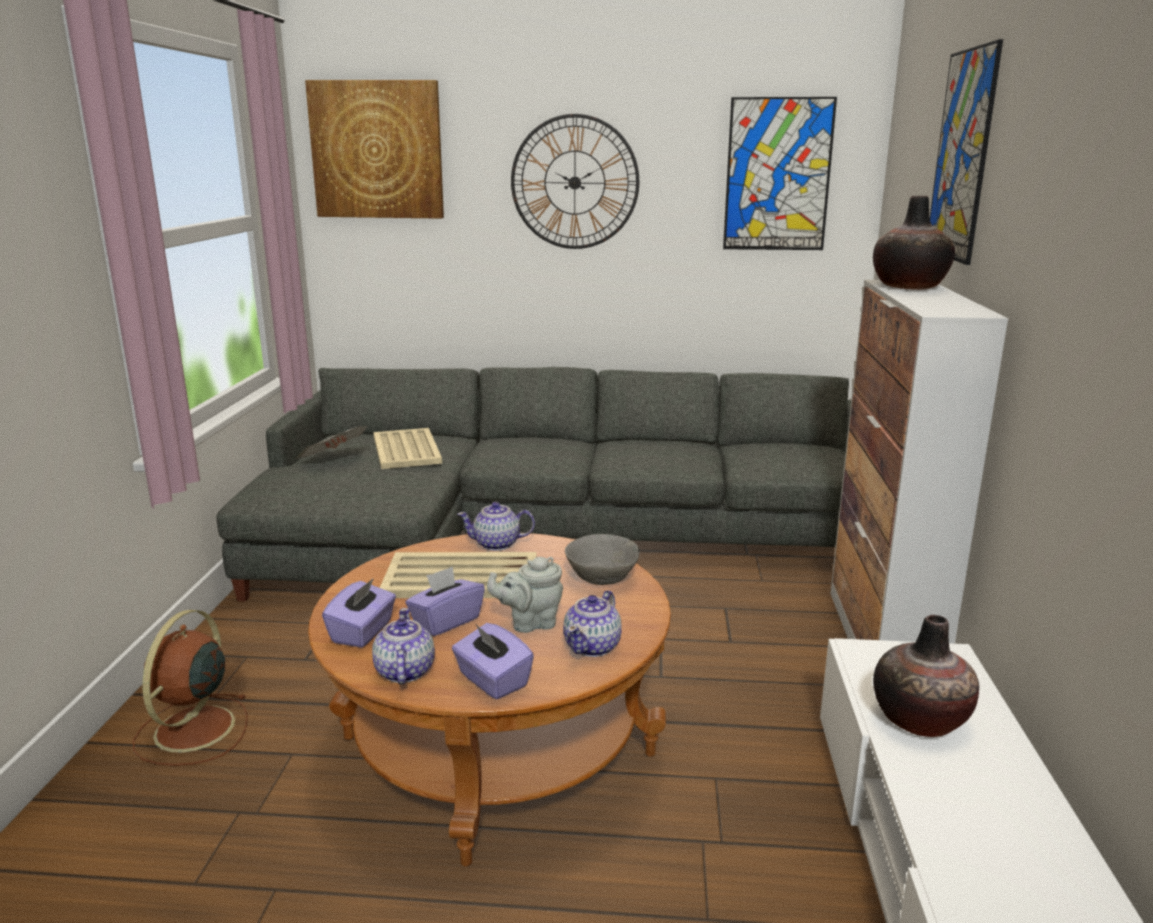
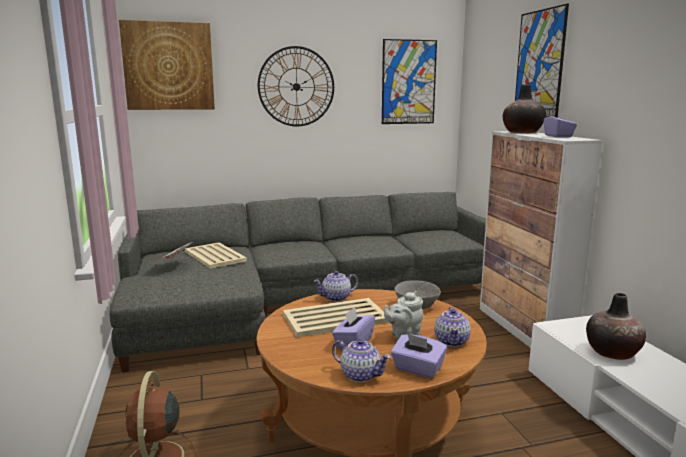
camera: 20 degrees left, 5 degrees down
purple tissue box [322,578,396,648] -> purple tissue box moved to [544,111,577,137]
teapot [372,608,435,685] -> teapot turned 150 degrees clockwise [332,339,391,382]

